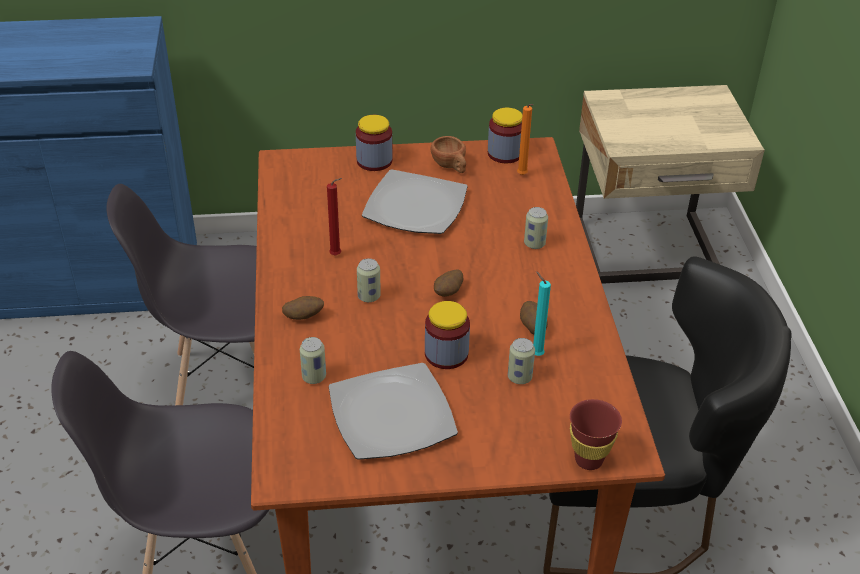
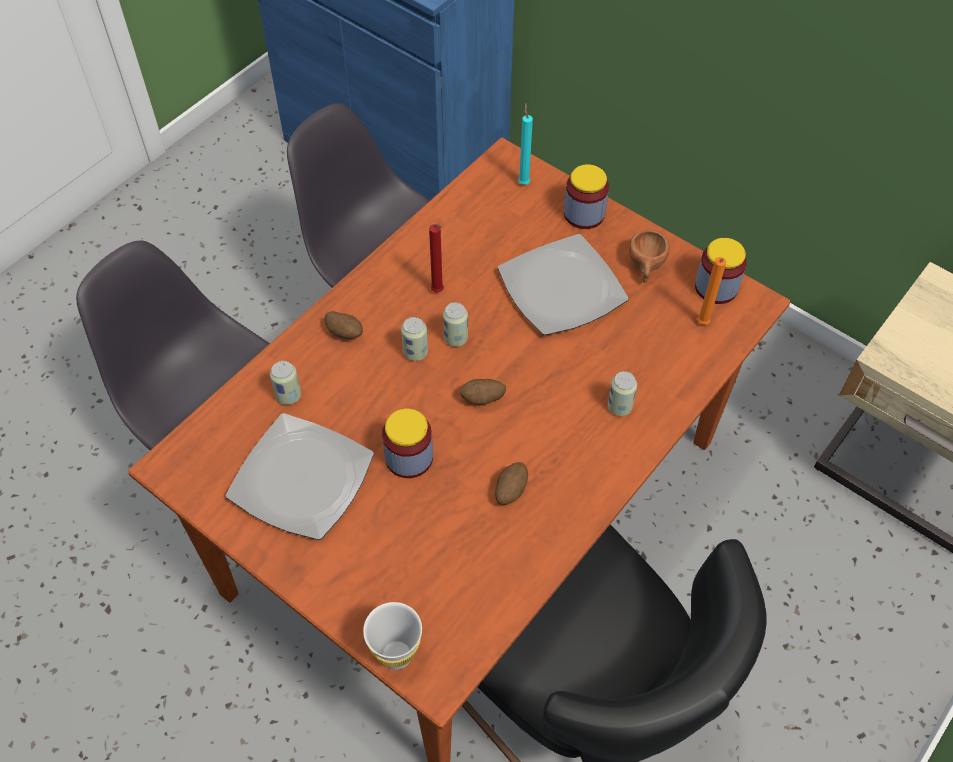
camera: 45 degrees right, 15 degrees up
can [508,338,535,384] -> can moved to [443,302,468,347]
turquoise candle [533,271,551,356] -> turquoise candle moved to [518,103,533,185]
red cup [570,399,622,470] -> white cup [363,602,422,670]

